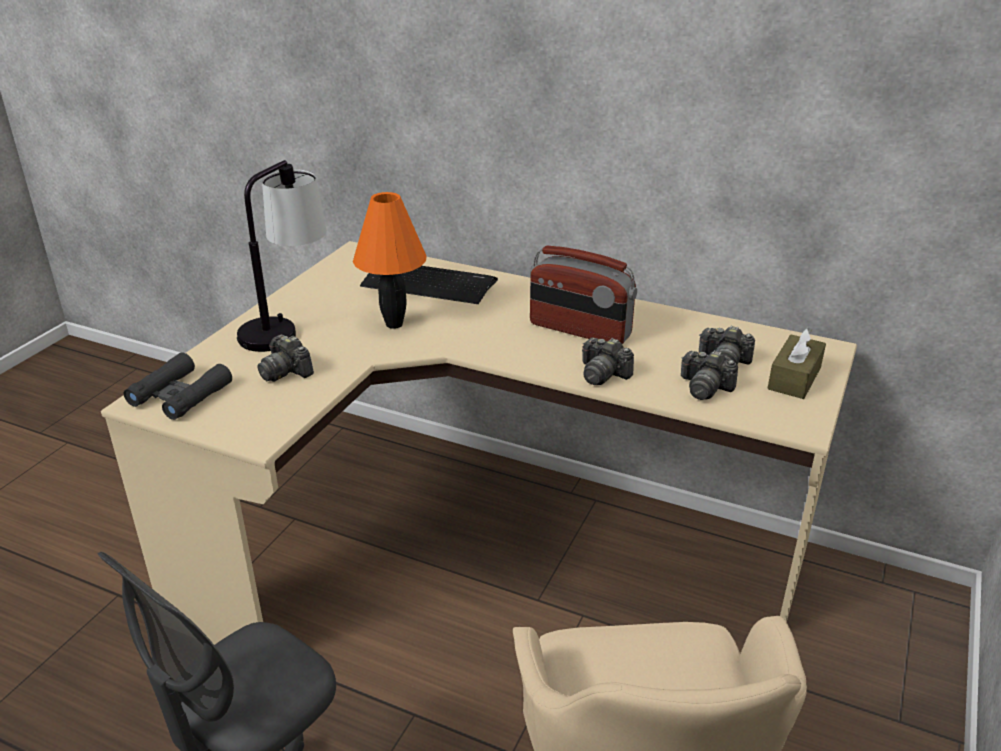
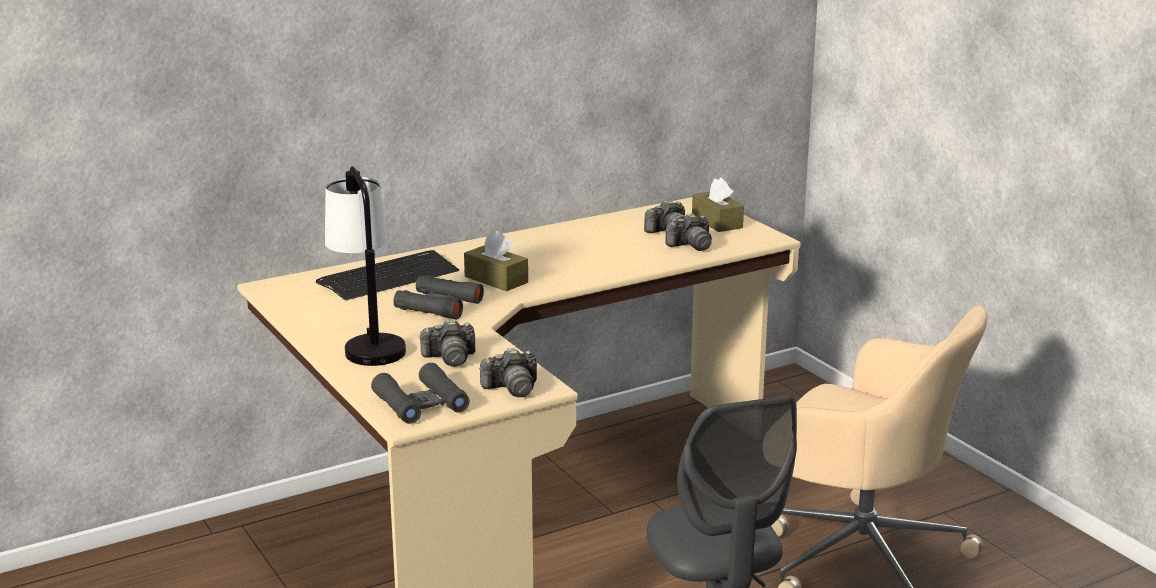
camera: 55 degrees left, 10 degrees down
orange table lamp [353,192,426,329] -> black binoculars [393,275,484,320]
radio [530,246,637,344] -> none
camera [582,337,634,385] -> camera moved to [479,347,537,397]
none -> brown tissue box [464,231,528,291]

